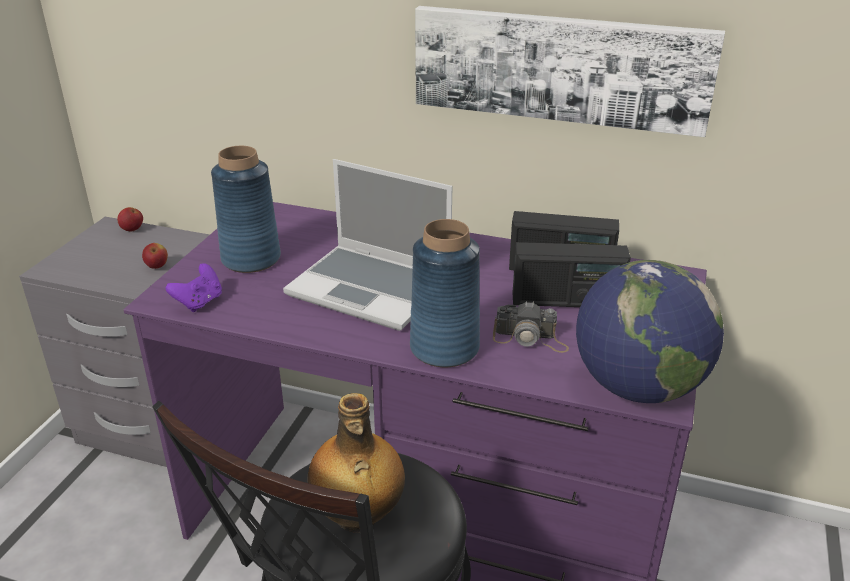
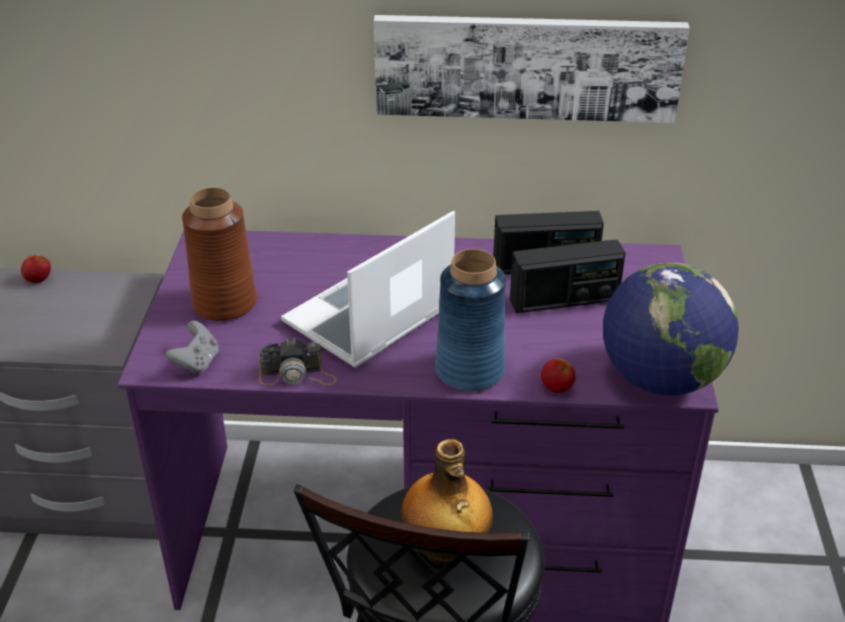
camera: 15 degrees left, 5 degrees up
apple [142,243,168,269] -> apple moved to [541,358,576,393]
purple game controller [166,263,222,312] -> grey game controller [166,321,219,375]
blue vase [211,146,281,273] -> brown vase [182,187,257,321]
laptop [283,159,452,331] -> laptop turned 120 degrees clockwise [281,211,455,368]
camera [493,301,569,353] -> camera moved to [258,338,337,385]

